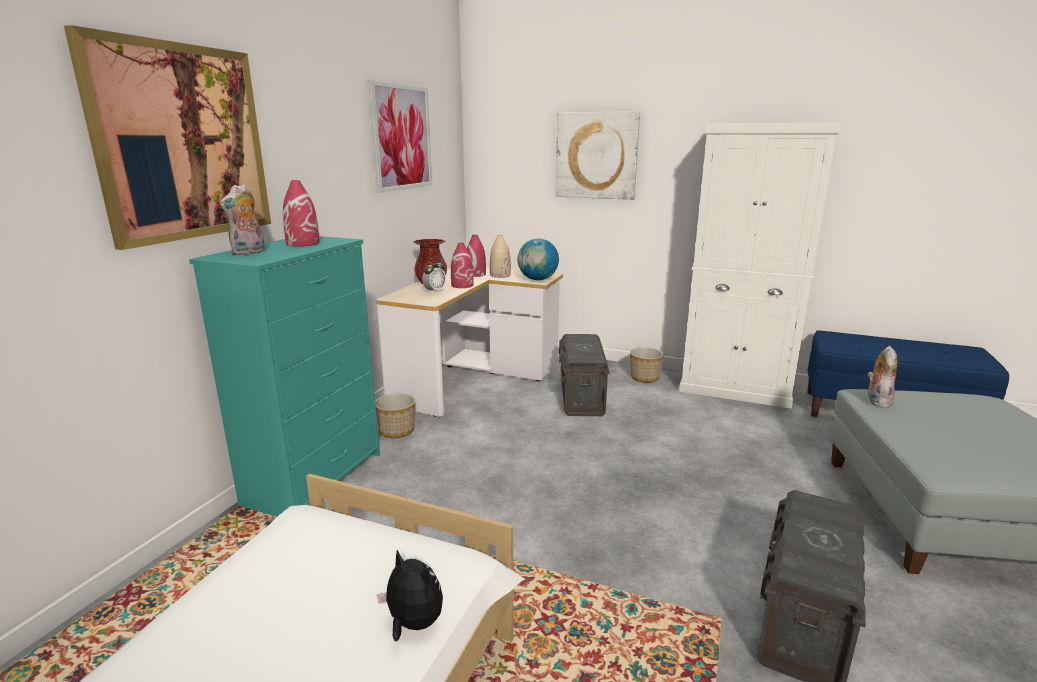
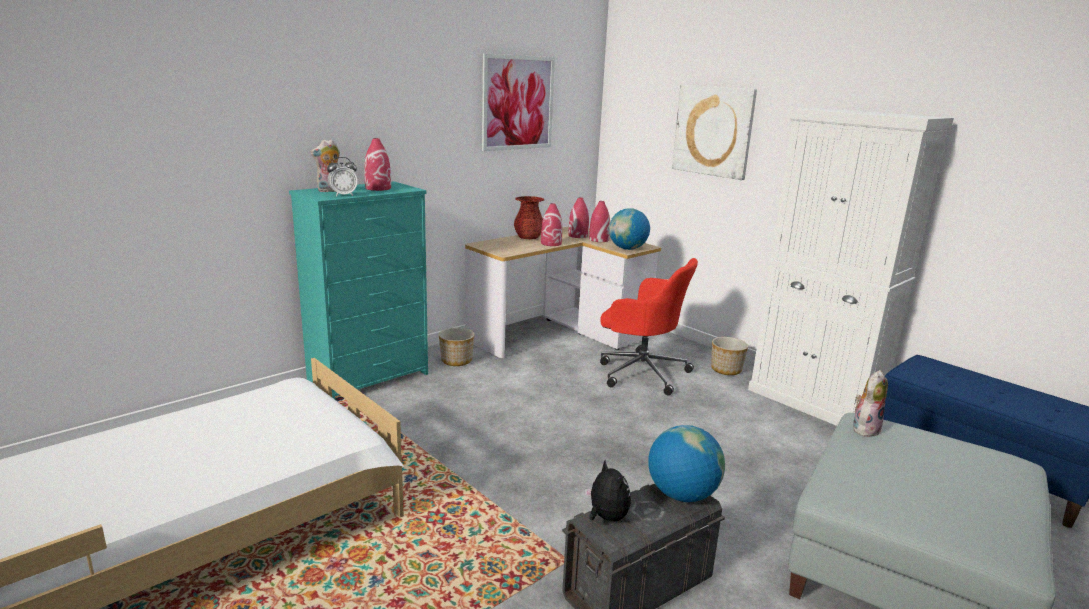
camera: 25 degrees right, 0 degrees up
picture [64,25,271,250] -> none
plush toy [377,550,443,641] -> plush toy moved to [585,460,631,521]
alarm clock [422,259,446,293] -> alarm clock moved to [327,157,358,197]
beige vase [490,235,511,278] -> red vase [589,201,610,242]
grey storage box [559,334,610,416] -> red office chair [600,258,698,396]
none -> globe [648,425,725,502]

